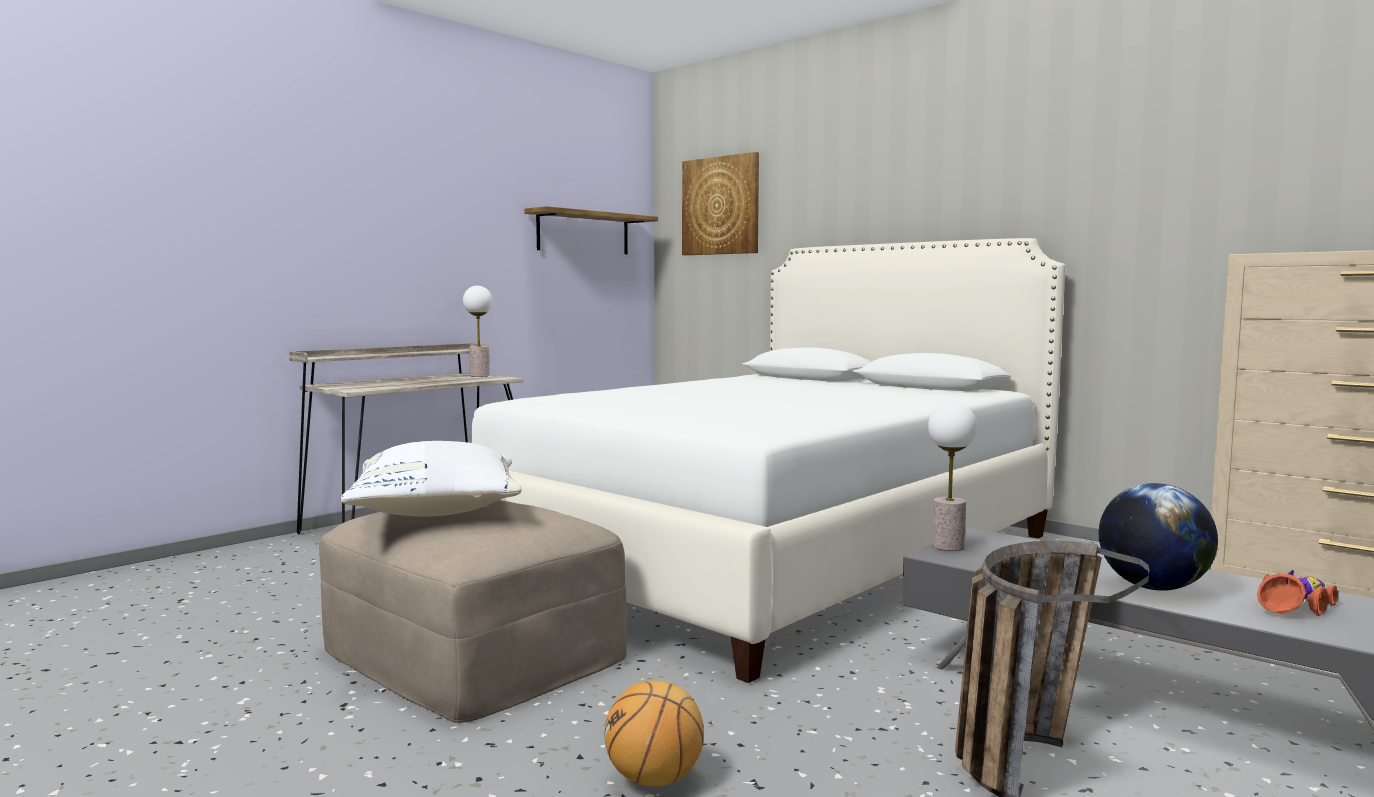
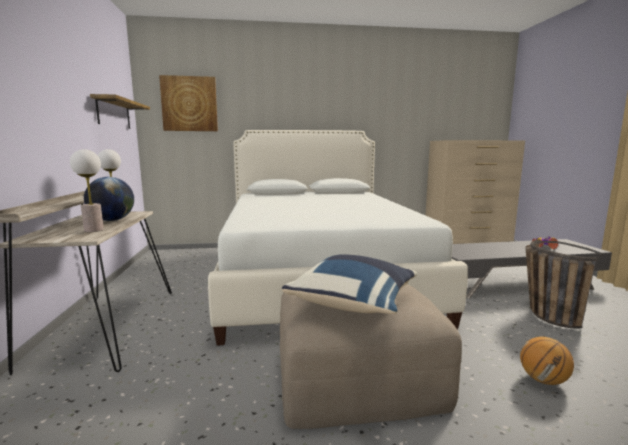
camera: 50 degrees left, 5 degrees up
white pillow [341,441,522,517] -> blue pillow [282,254,417,314]
table lamp [928,402,977,551] -> table lamp moved to [70,149,104,232]
globe [1099,483,1218,591] -> globe moved to [84,177,134,221]

